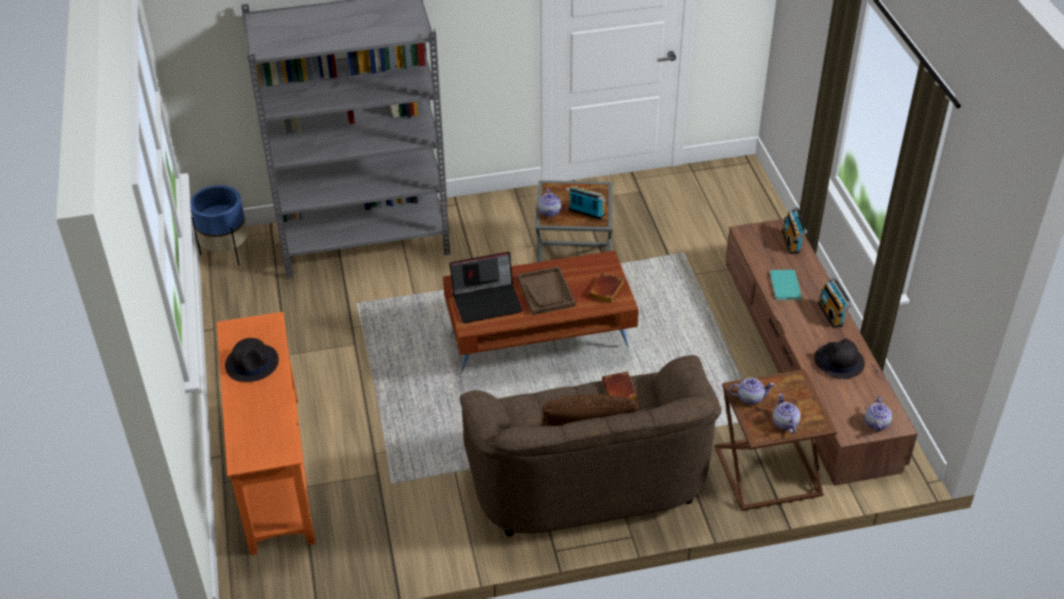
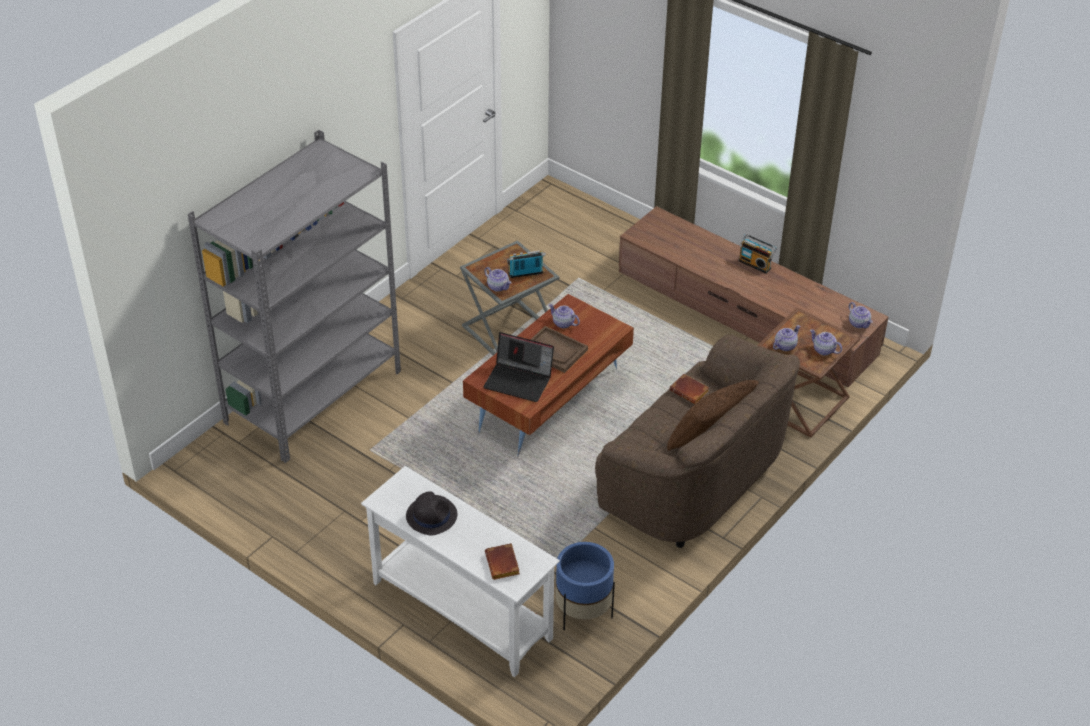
camera: 40 degrees left, 0 degrees up
blue planter [190,185,248,265] -> blue planter moved to [556,542,615,630]
orange console table [217,312,316,555] -> white console table [361,466,560,677]
laptop [450,252,522,323] -> laptop turned 75 degrees clockwise [483,332,554,402]
brown book [588,273,624,303] -> brown book moved to [485,543,520,580]
turquoise book [770,270,802,300] -> none
radio [782,207,807,254] -> none
black hat [814,339,865,379] -> none
none -> teapot [549,304,580,328]

